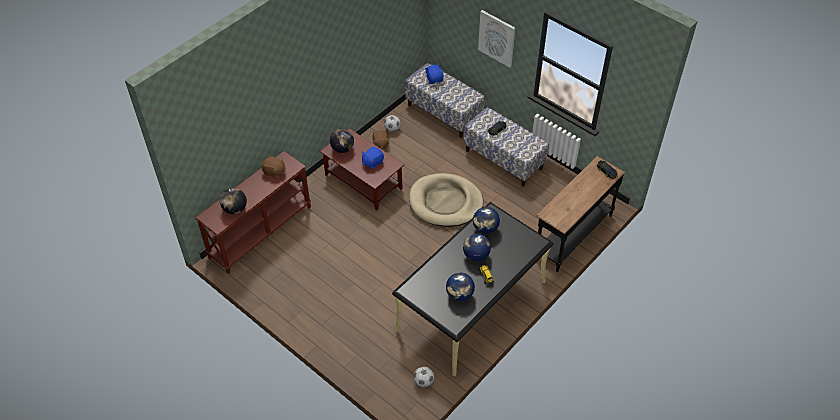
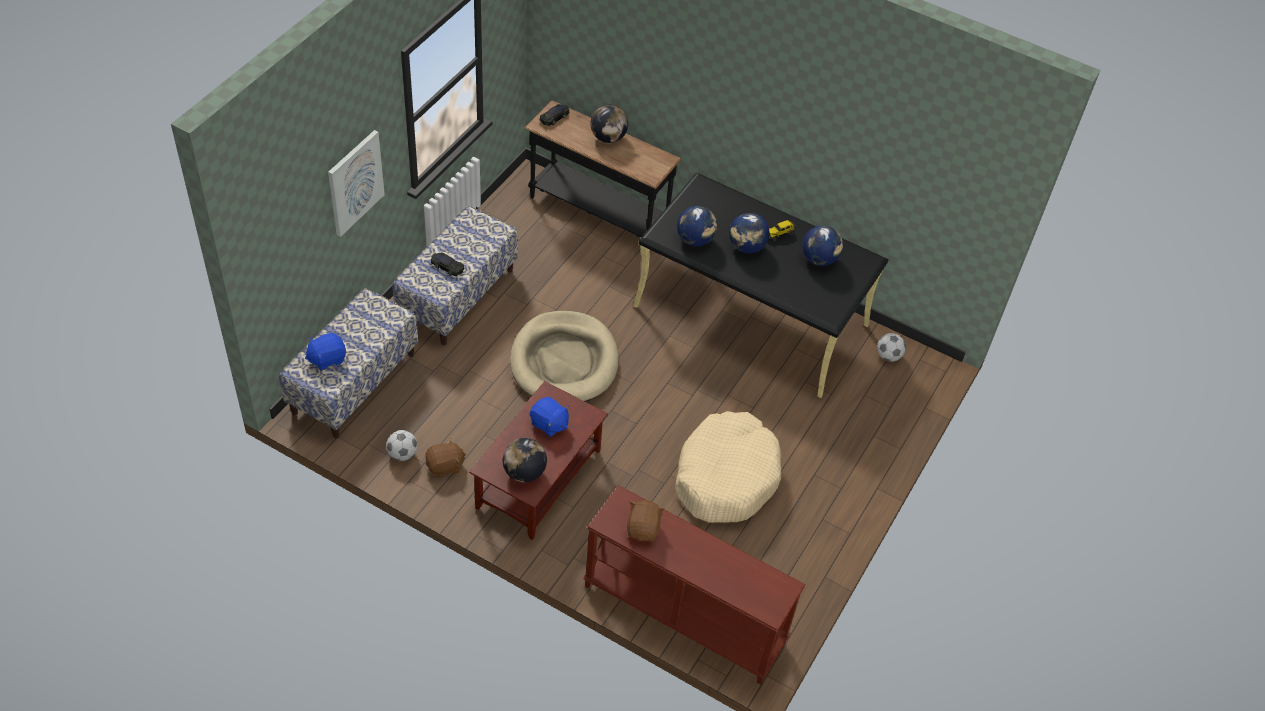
camera: 105 degrees left, 0 degrees up
globe [220,188,247,214] -> globe moved to [590,105,628,143]
none -> beige dog bed [676,411,782,523]

